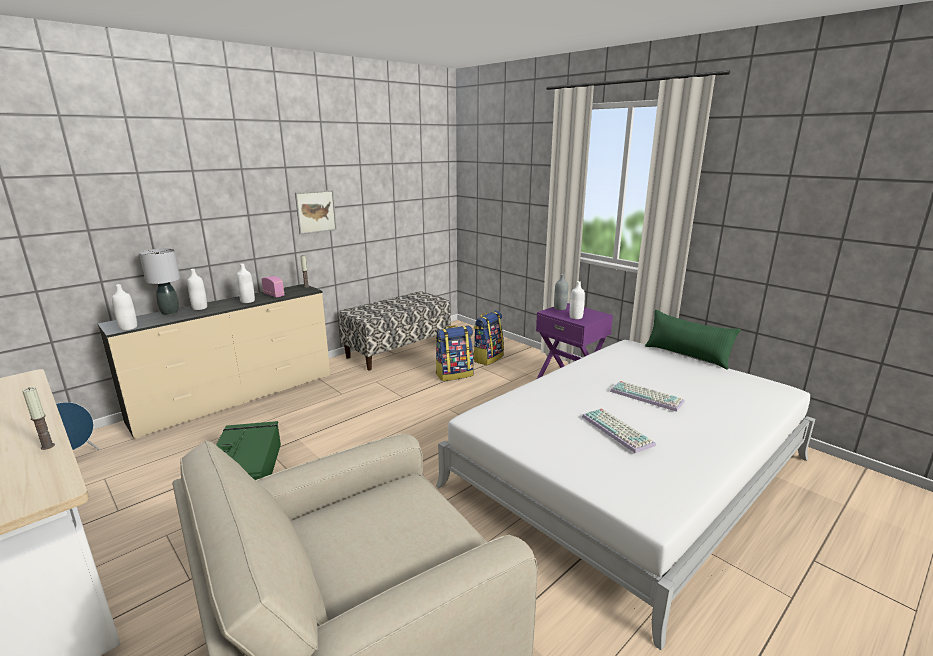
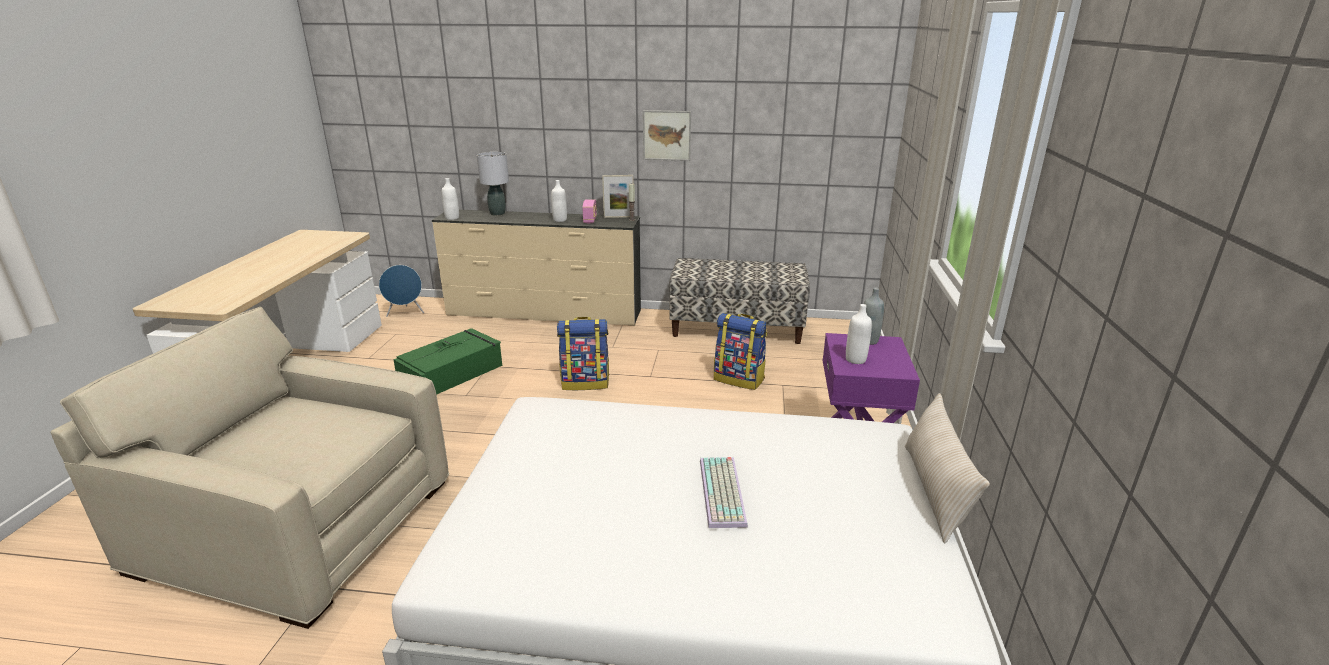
camera: 50 degrees right, 5 degrees up
candle [22,387,55,450] -> none
white bottle [187,269,207,310] -> none
backpack [473,311,504,365] -> backpack moved to [557,317,609,390]
keyboard [582,408,656,454] -> none
green pillow [645,310,741,370] -> beige pillow [905,393,990,544]
none -> picture frame [602,175,633,218]

